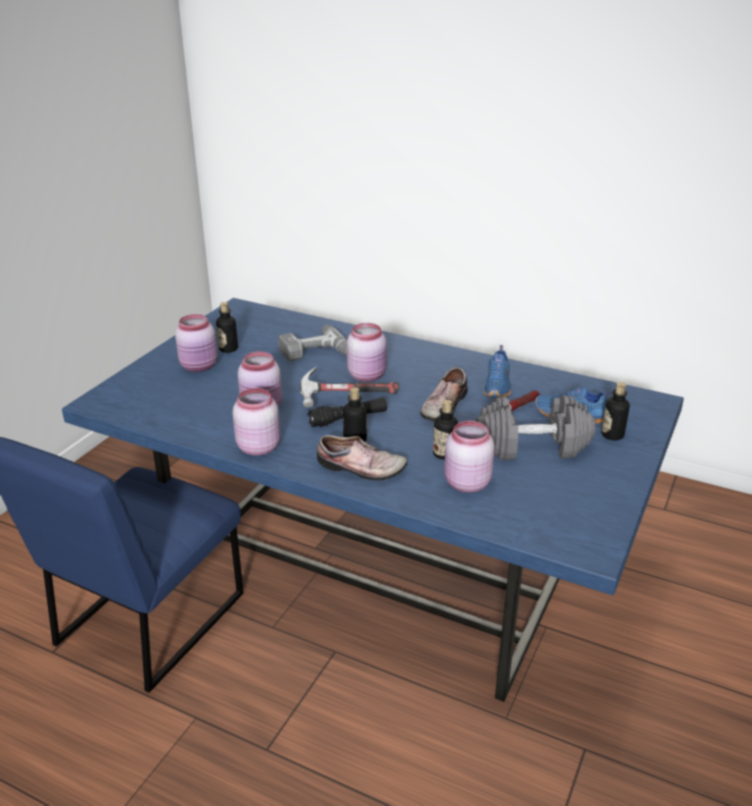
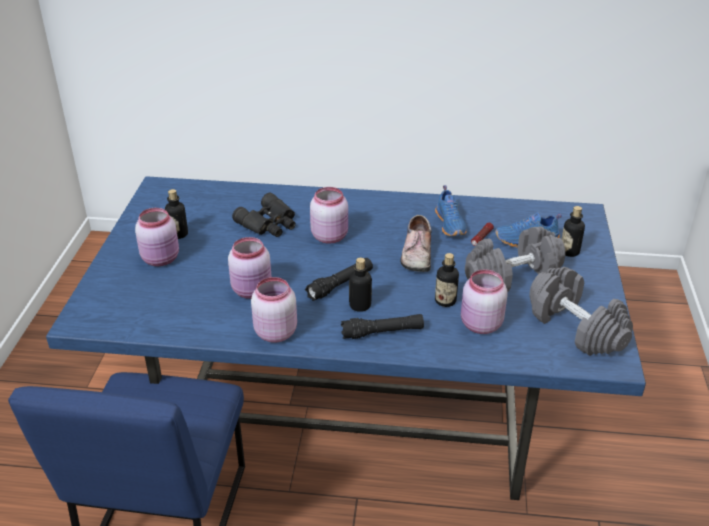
camera: 20 degrees left, 5 degrees up
power drill [278,325,347,361] -> black binoculars [232,192,296,237]
hammer [300,366,399,408] -> none
shoe [317,435,407,481] -> black flashlight [341,314,424,339]
none -> grey dumbbell [529,267,633,356]

